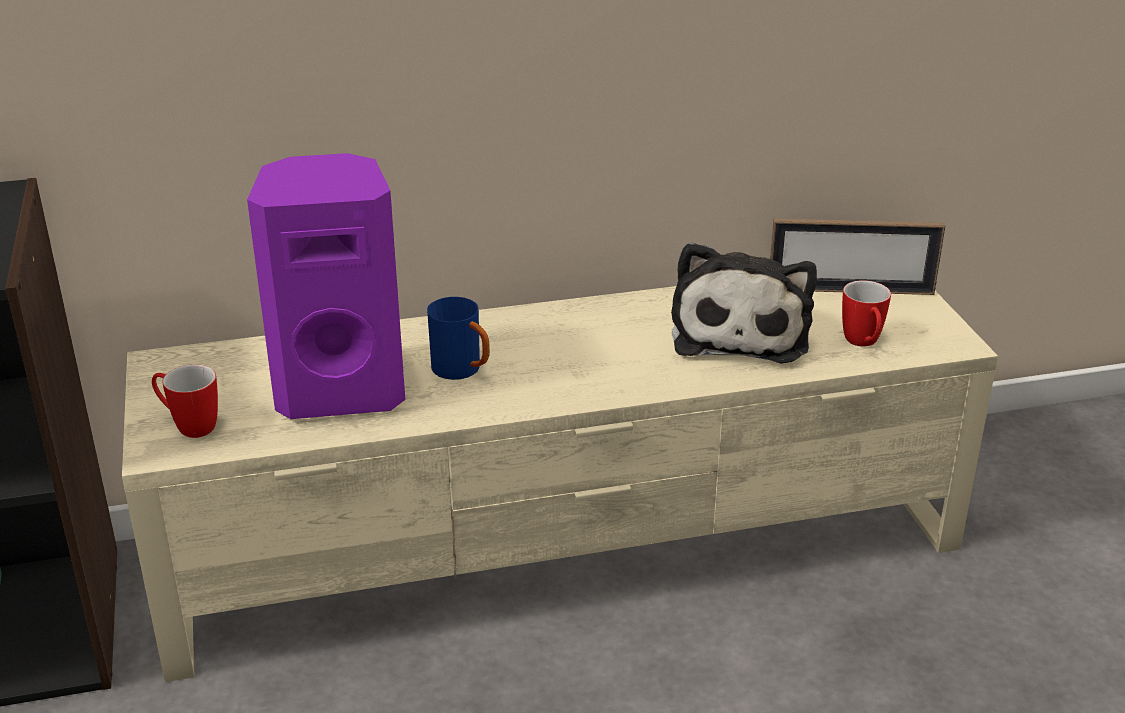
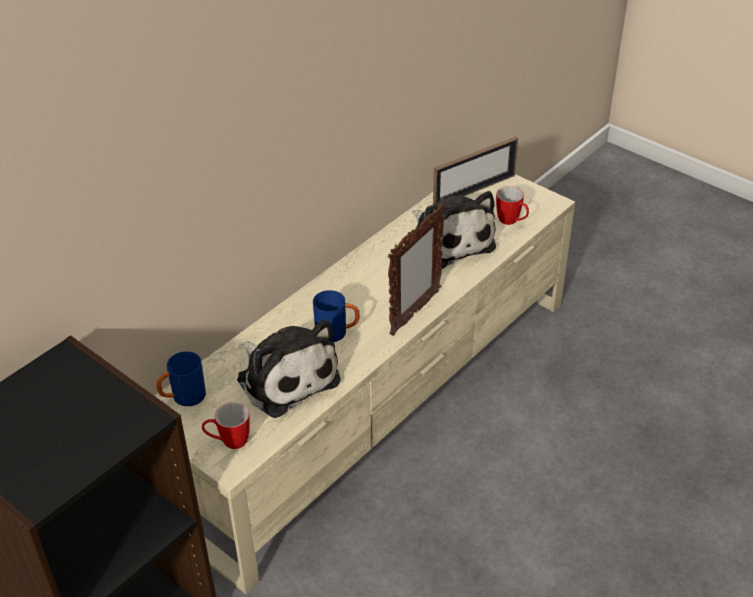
camera: 35 degrees left, 10 degrees up
purple speaker [247,153,405,419] -> plush toy [237,319,341,418]
none -> blue mug [156,351,206,406]
none -> picture frame [388,204,445,336]

